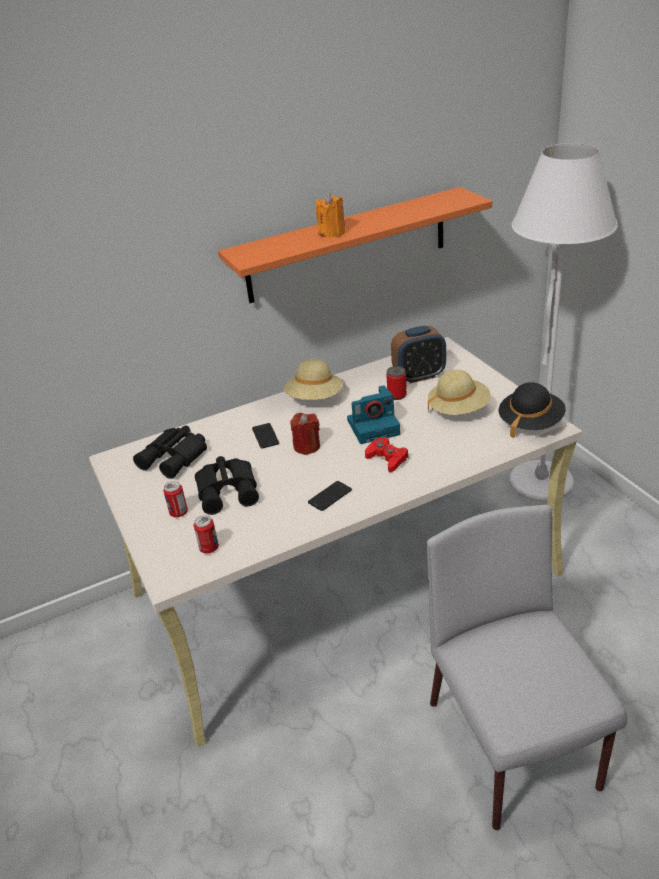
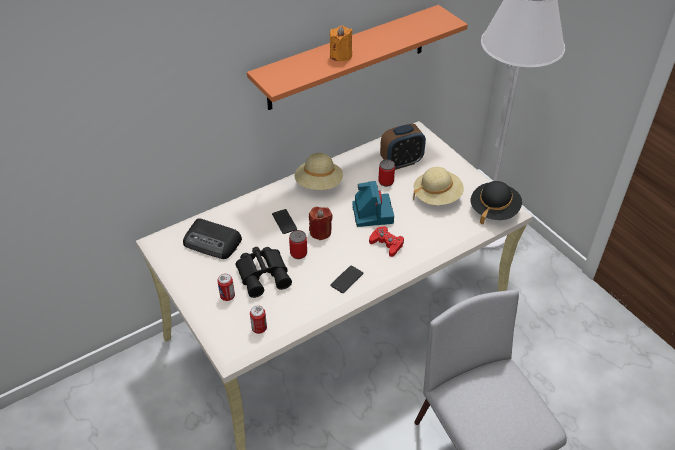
camera: 10 degrees left, 10 degrees up
black binoculars [133,425,207,479] -> radio [183,219,242,259]
camera [347,385,400,444] -> camera turned 75 degrees counterclockwise [352,181,394,227]
none -> can [289,230,307,259]

